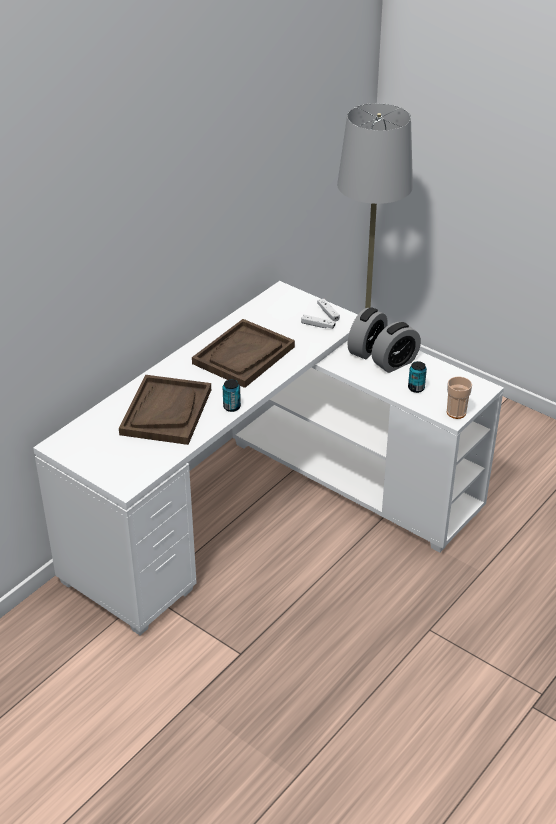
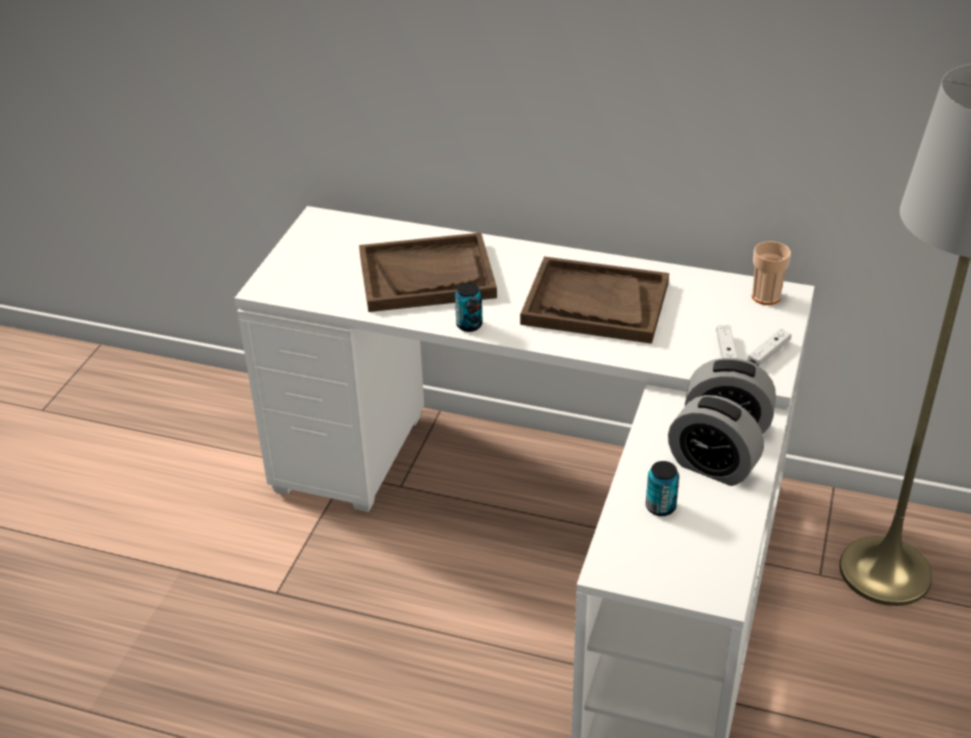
camera: 70 degrees right, 0 degrees up
cup [447,376,472,419] -> cup moved to [752,241,791,305]

